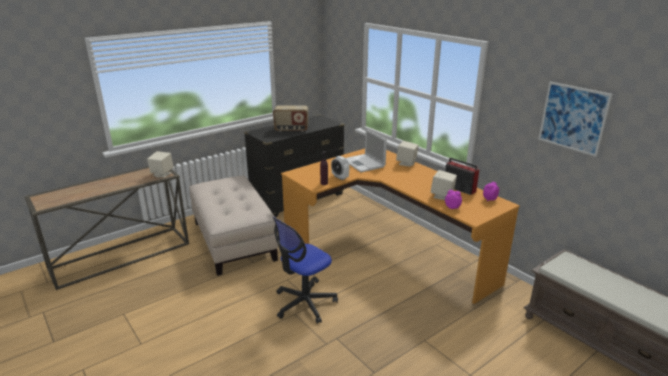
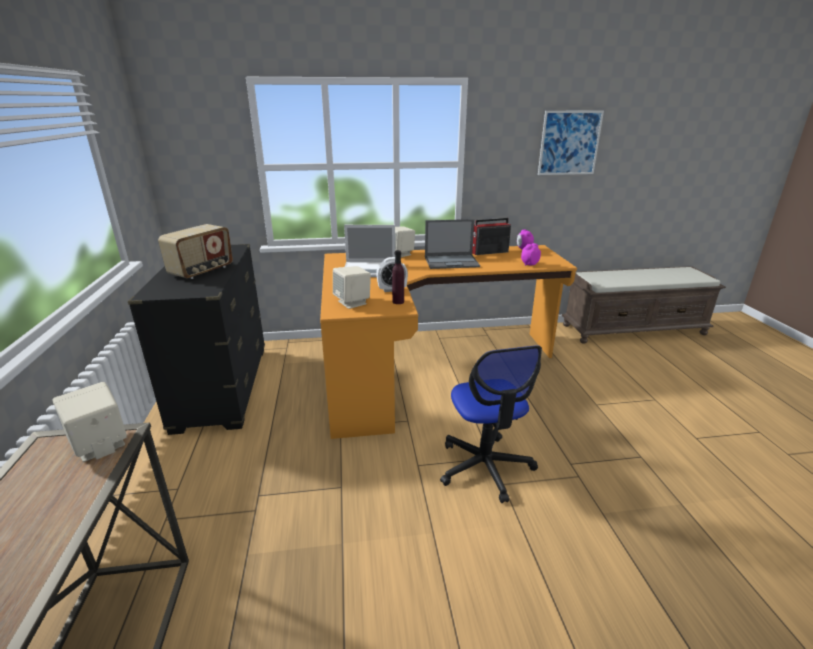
camera: 60 degrees left, 0 degrees up
beige ottoman [189,176,278,276] -> none
beige speaker [431,170,457,200] -> beige speaker moved to [333,266,371,309]
none -> laptop [425,219,480,269]

